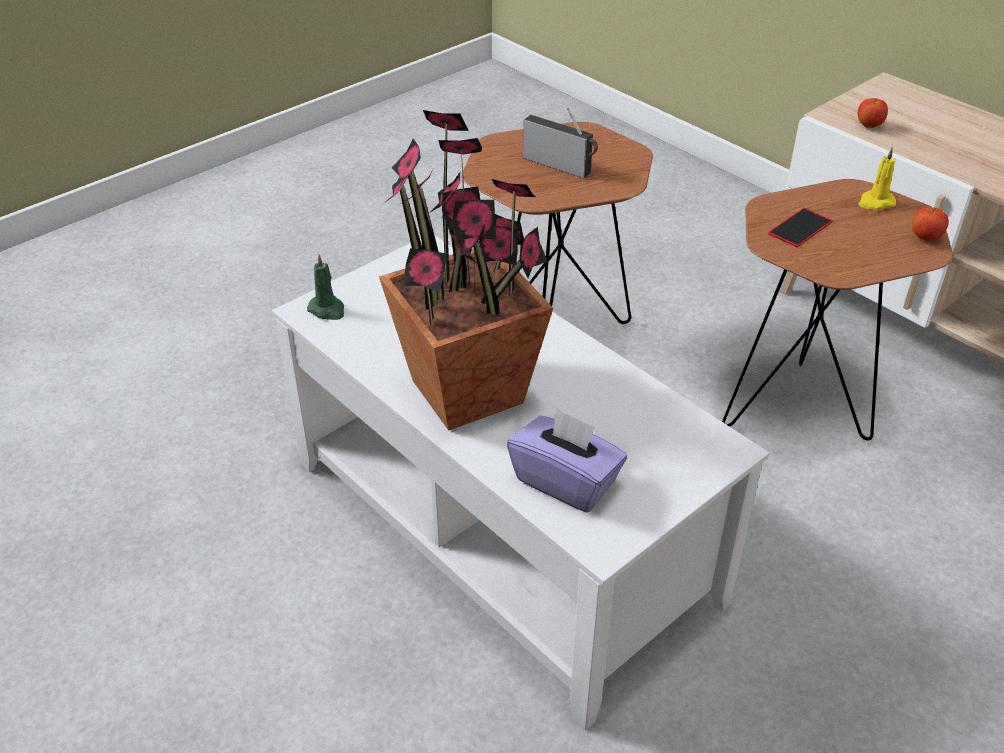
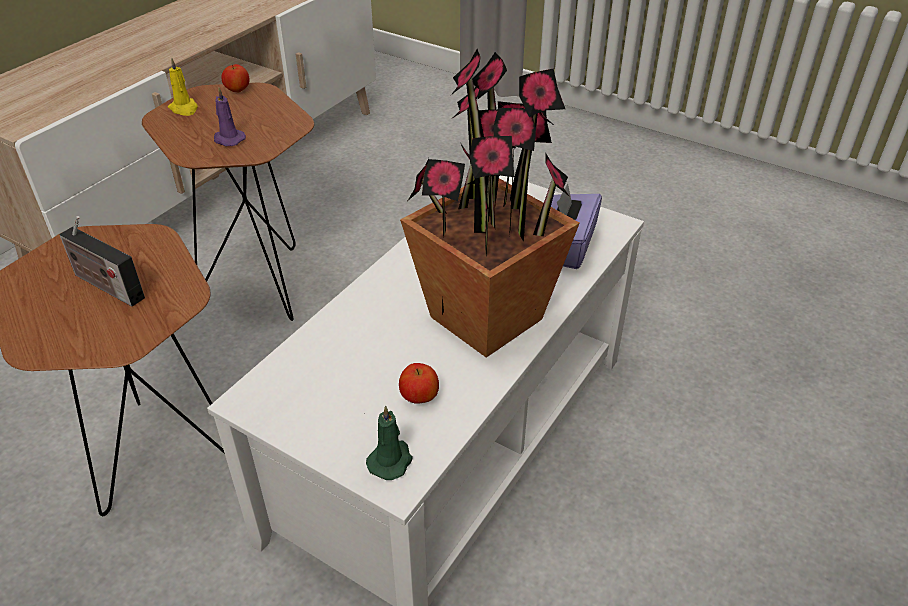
camera: 105 degrees left, 0 degrees up
radio [523,107,598,178] -> radio turned 75 degrees counterclockwise [60,216,145,307]
phone [768,208,833,247] -> purple candle [214,88,246,146]
apple [858,98,888,128] -> apple moved to [399,363,439,404]

